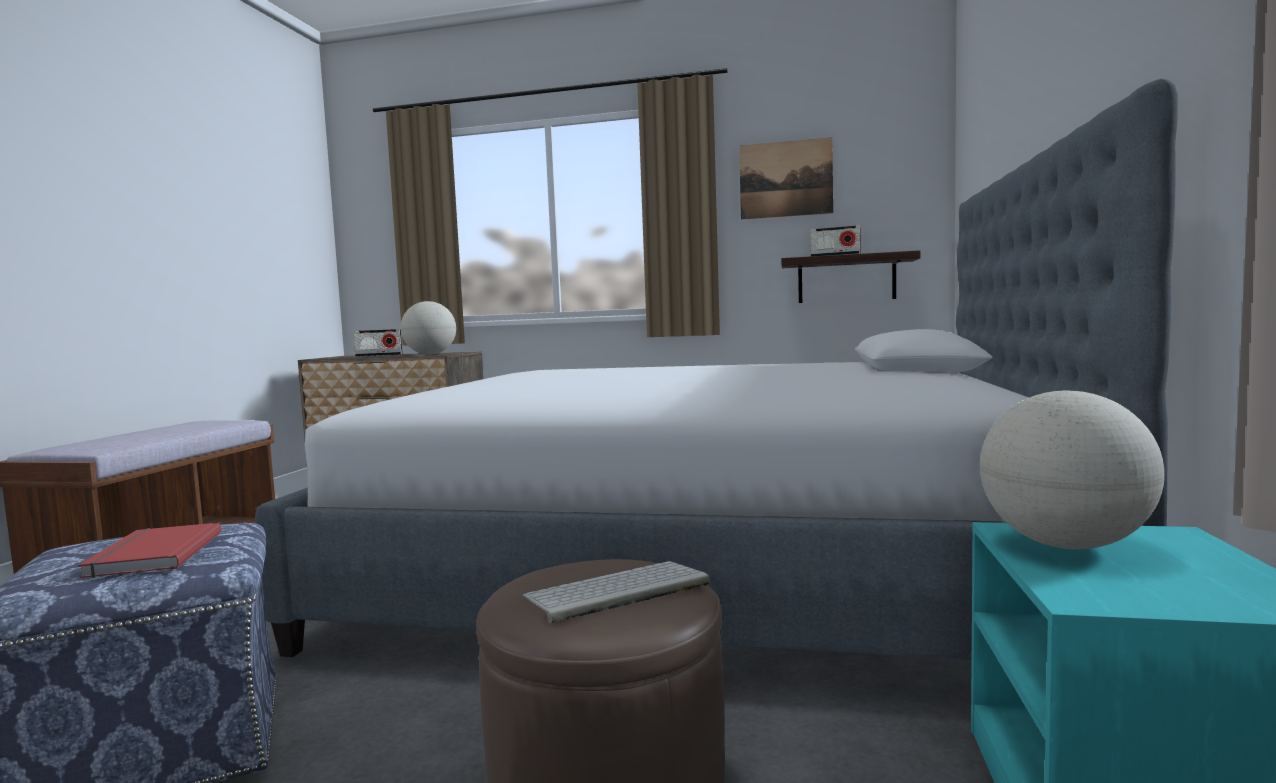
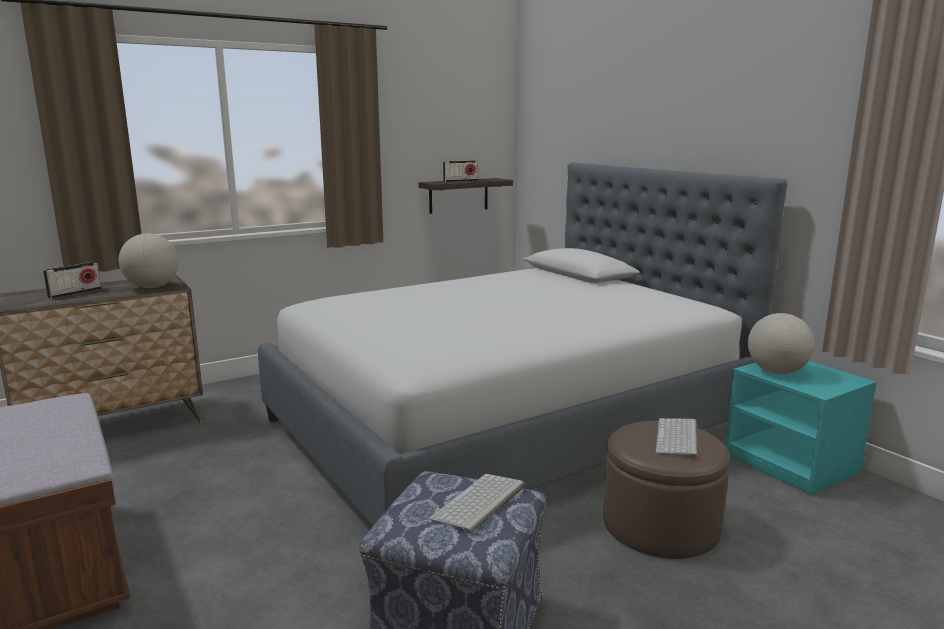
camera: 45 degrees left, 10 degrees up
red book [78,523,221,578] -> keyboard [429,474,525,534]
picture [739,137,833,220] -> none

